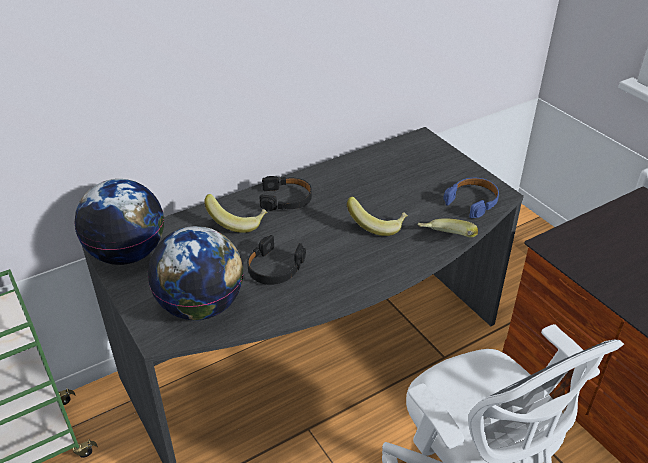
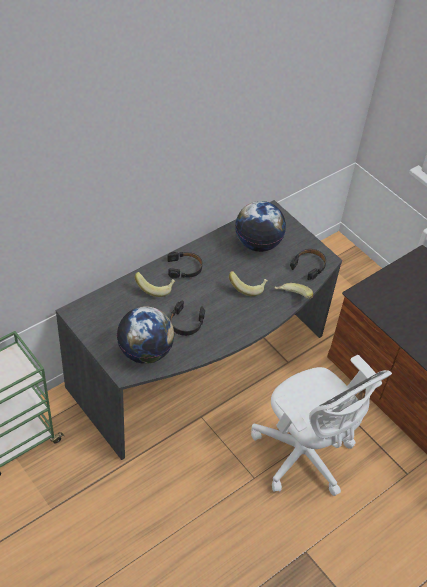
camera: 10 degrees left, 10 degrees up
globe [74,179,164,265] -> globe moved to [235,201,286,252]
blue headphones [443,178,499,218] -> black headphones [290,249,326,280]

